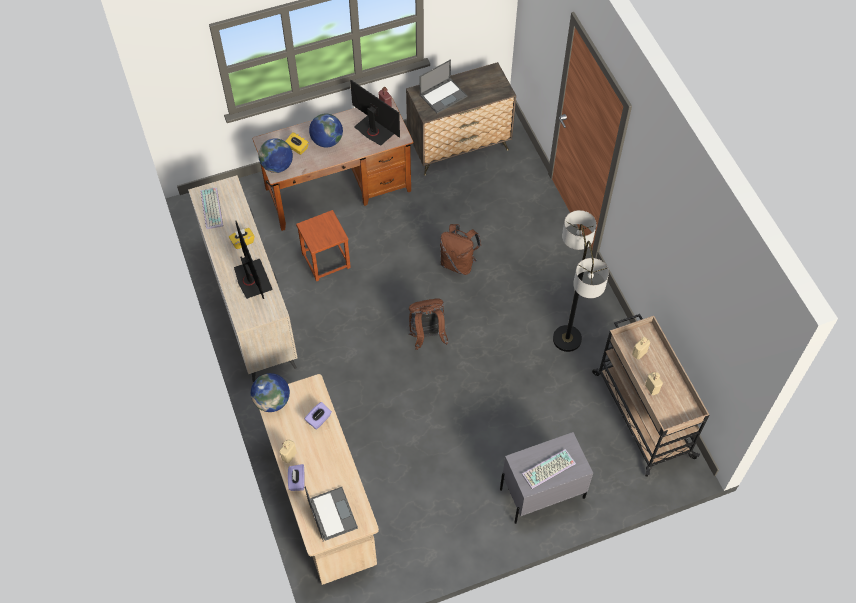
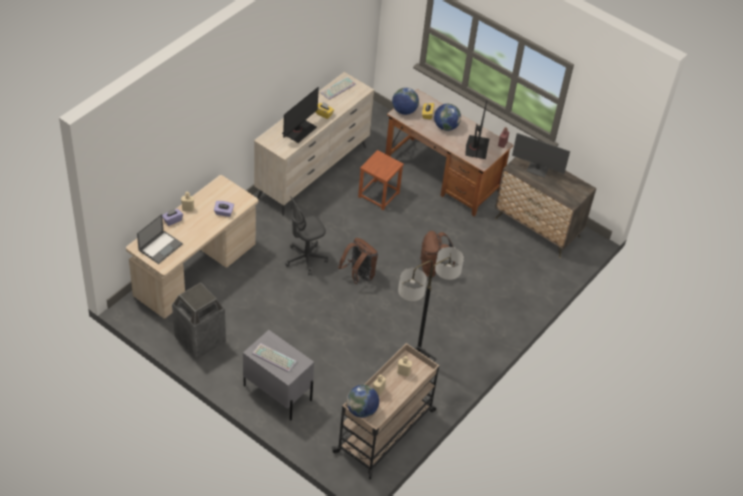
camera: 55 degrees right, 10 degrees down
globe [251,373,290,412] -> globe moved to [346,385,379,418]
laptop [419,59,468,114] -> monitor [512,133,570,178]
none -> trash can [172,282,226,360]
none -> grey office chair [285,196,328,275]

